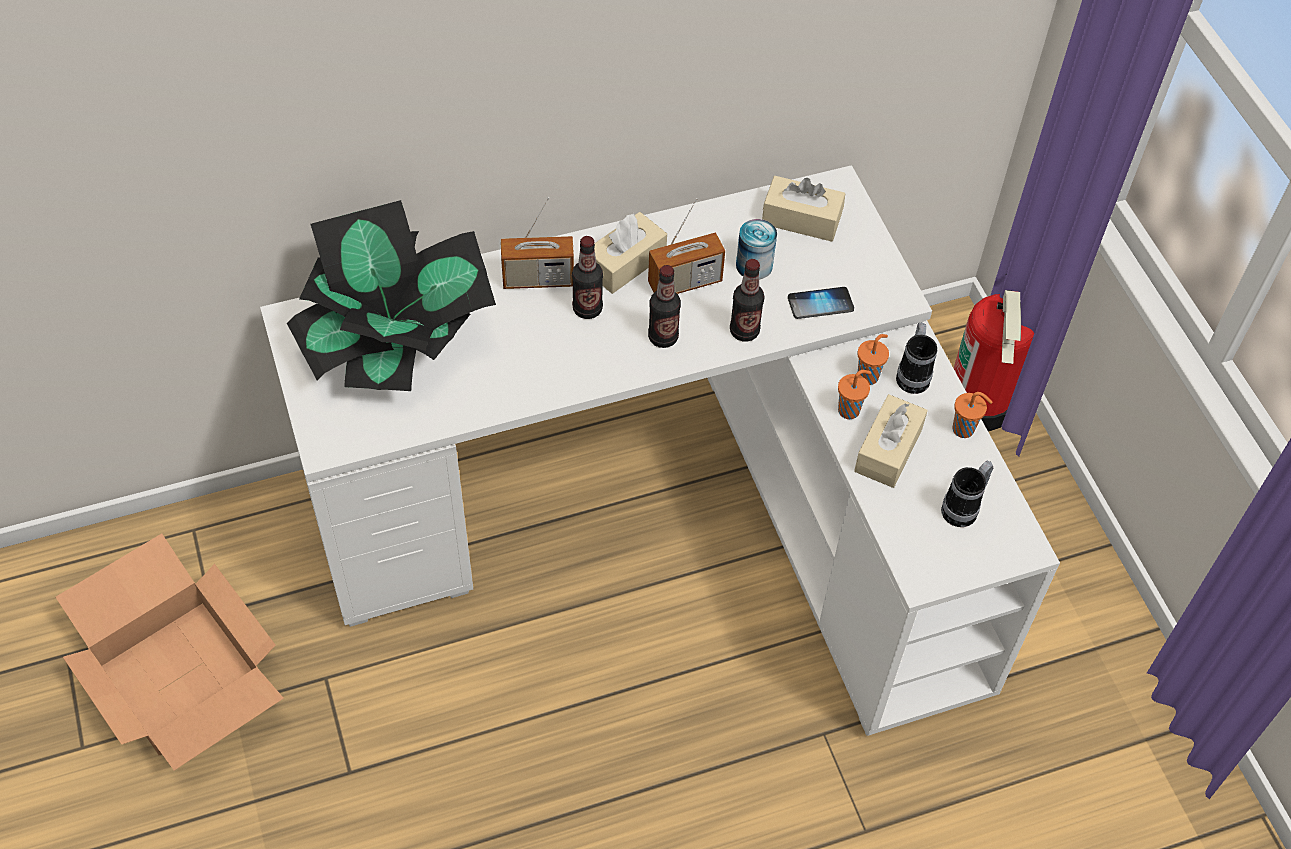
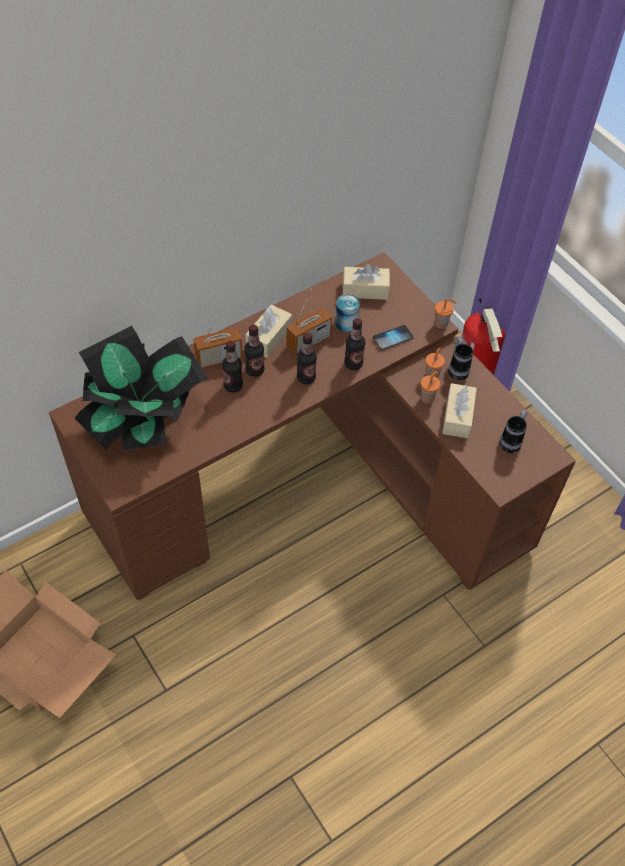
camera: 15 degrees left, 0 degrees up
white desk [260,165,1060,736] -> brown desk [49,252,576,600]
orange cup [953,392,993,438] -> orange cup moved to [435,298,457,329]
none -> bottle [222,341,243,393]

